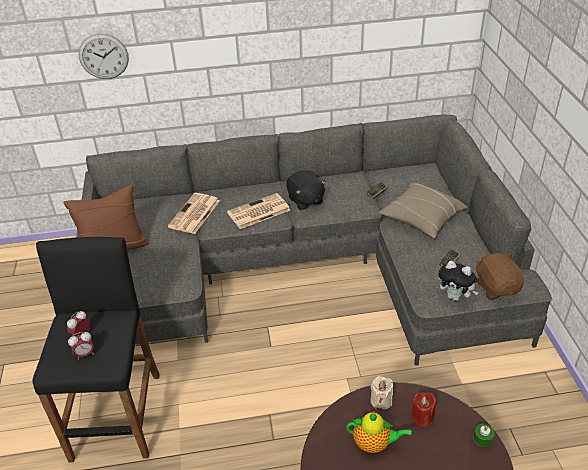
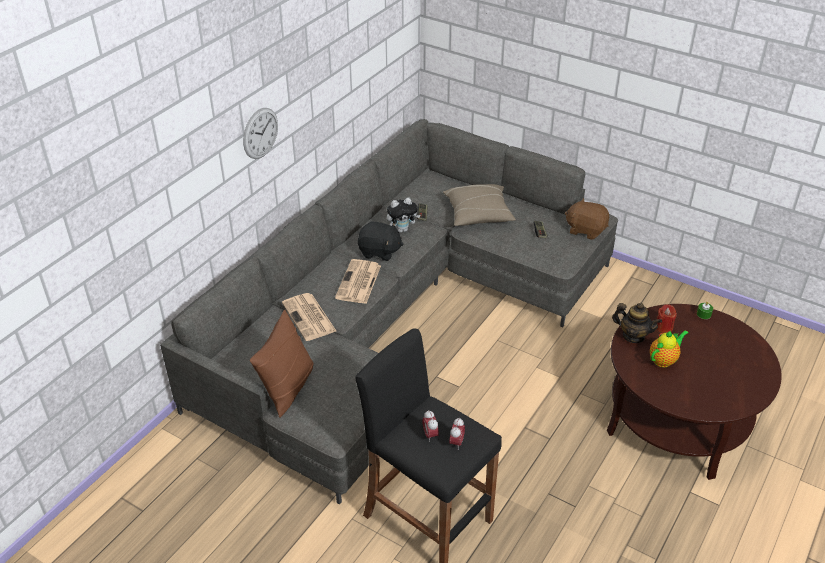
camera: 50 degrees left, 0 degrees up
wall clock [78,33,129,79] -> wall clock moved to [243,108,278,159]
beige candle [371,376,393,410] -> teapot [612,303,662,343]
plush toy [438,261,478,301] -> plush toy moved to [387,198,420,233]

